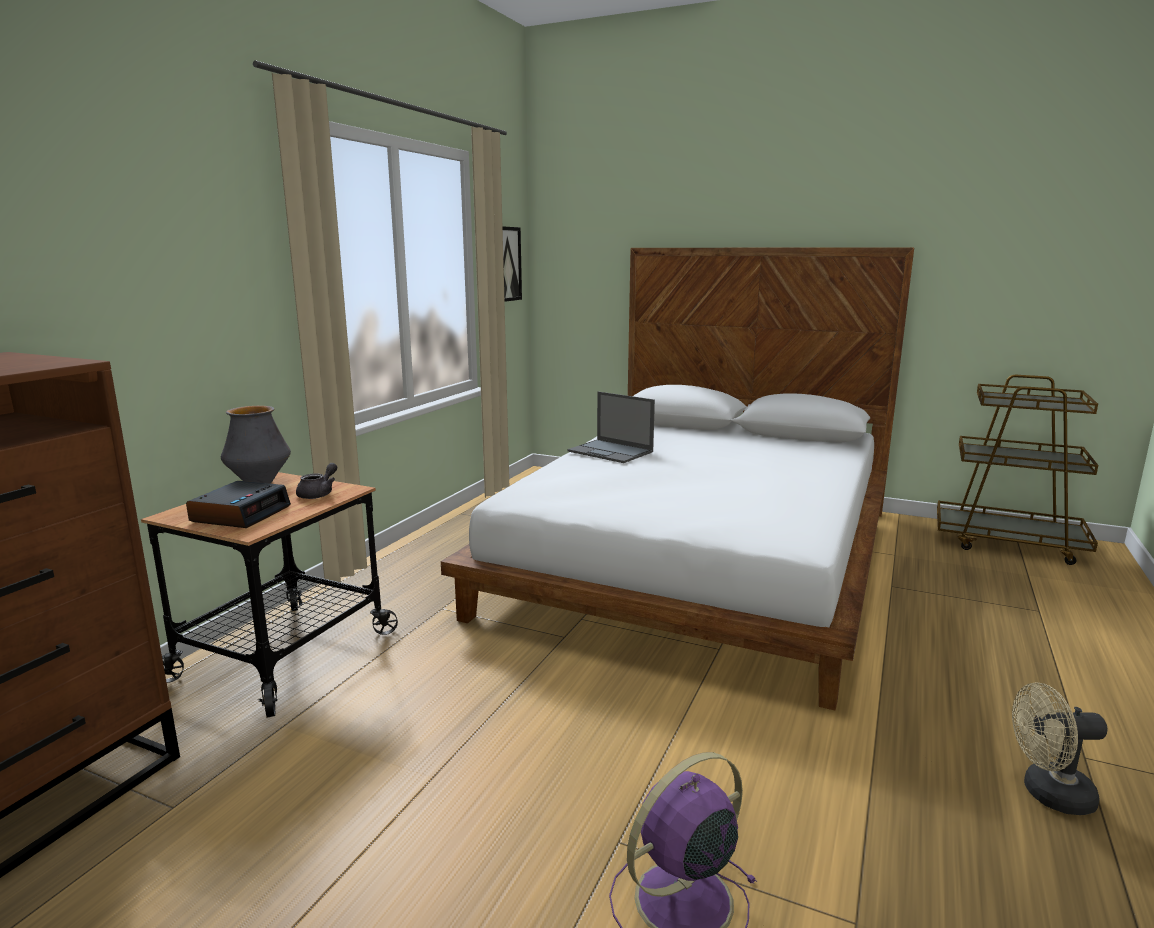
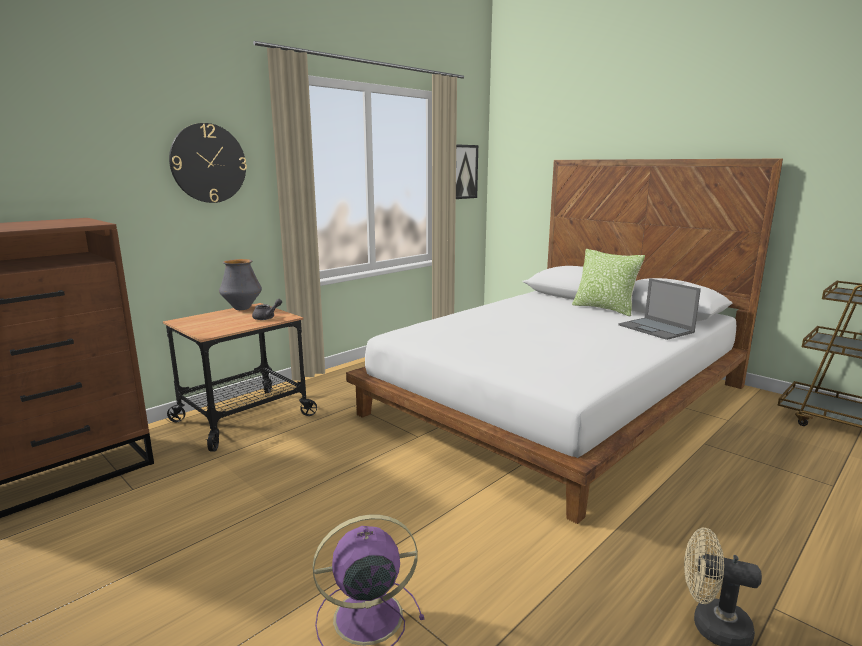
camera: 20 degrees right, 0 degrees up
alarm clock [186,481,291,528] -> none
laptop [568,391,655,463] -> laptop moved to [618,278,701,340]
none -> wall clock [169,123,247,203]
none -> pillow [572,249,645,316]

